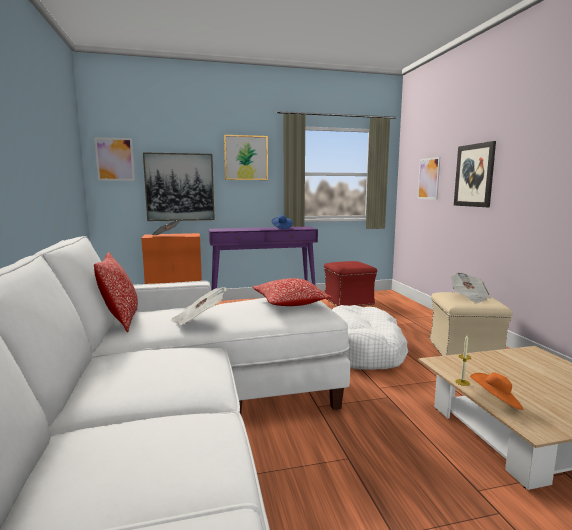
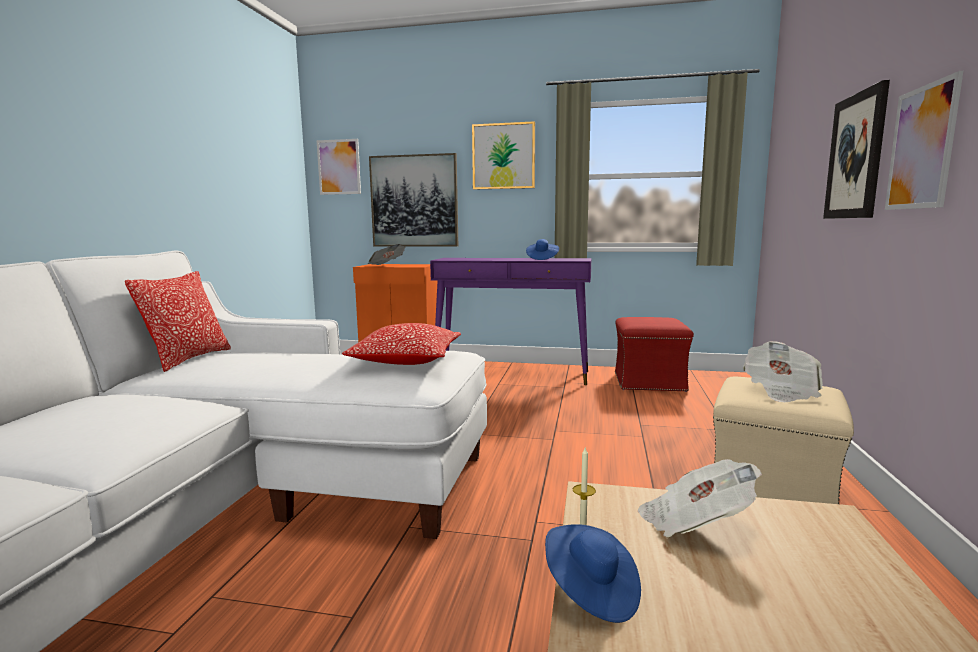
camera: 25 degrees right, 0 degrees up
newspaper [171,287,227,325] -> newspaper moved to [638,459,762,537]
white dog bed [332,305,408,370] -> none
picture [417,157,440,200] -> picture moved to [885,71,963,210]
orange hat [470,372,523,410] -> blue hat [545,524,641,623]

